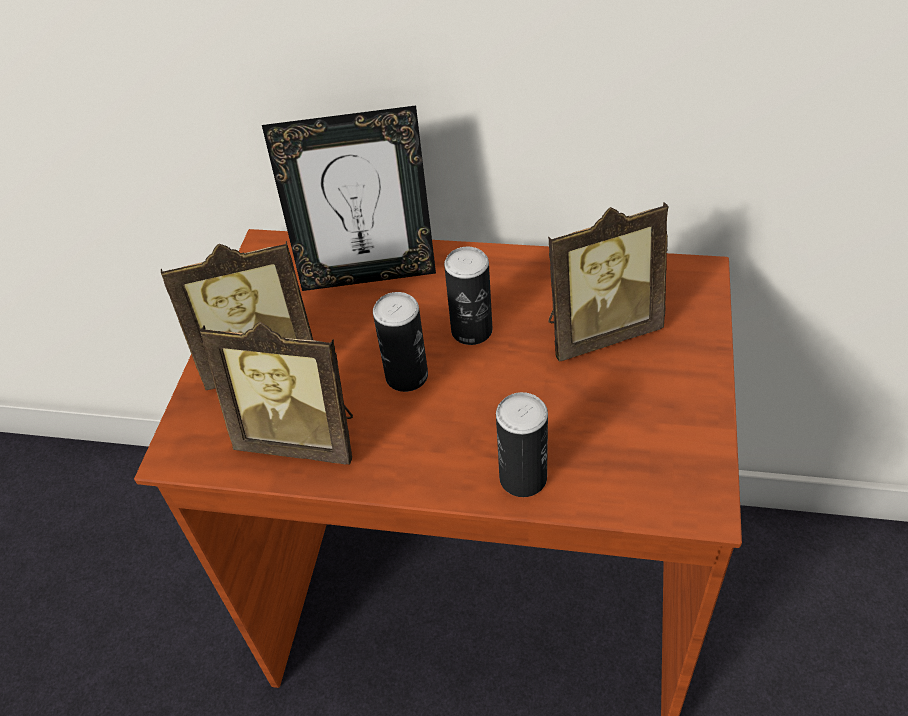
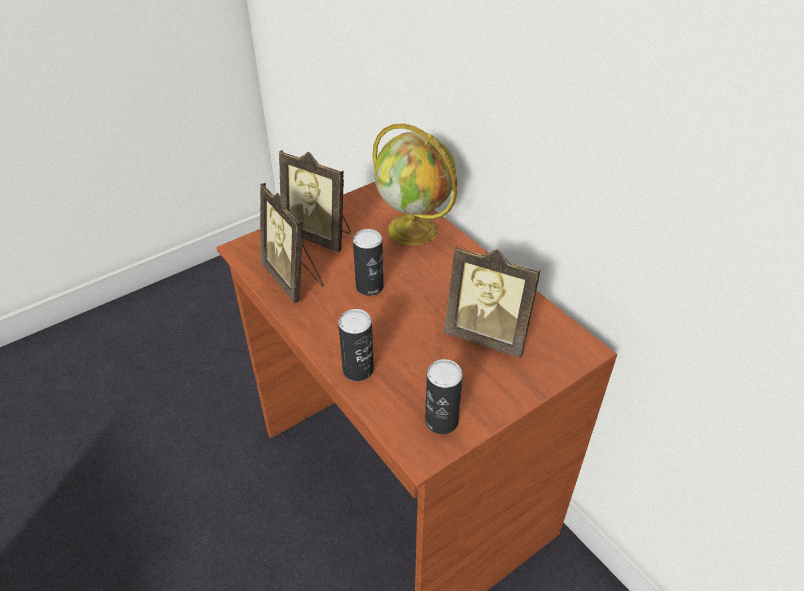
camera: 40 degrees right, 5 degrees down
picture frame [262,106,436,291] -> globe [373,123,458,246]
can [444,247,493,345] -> can moved to [425,359,463,434]

